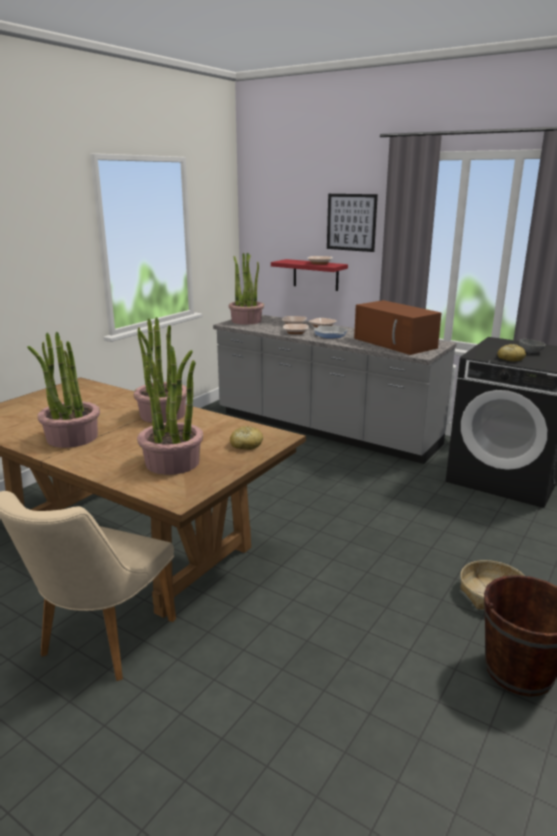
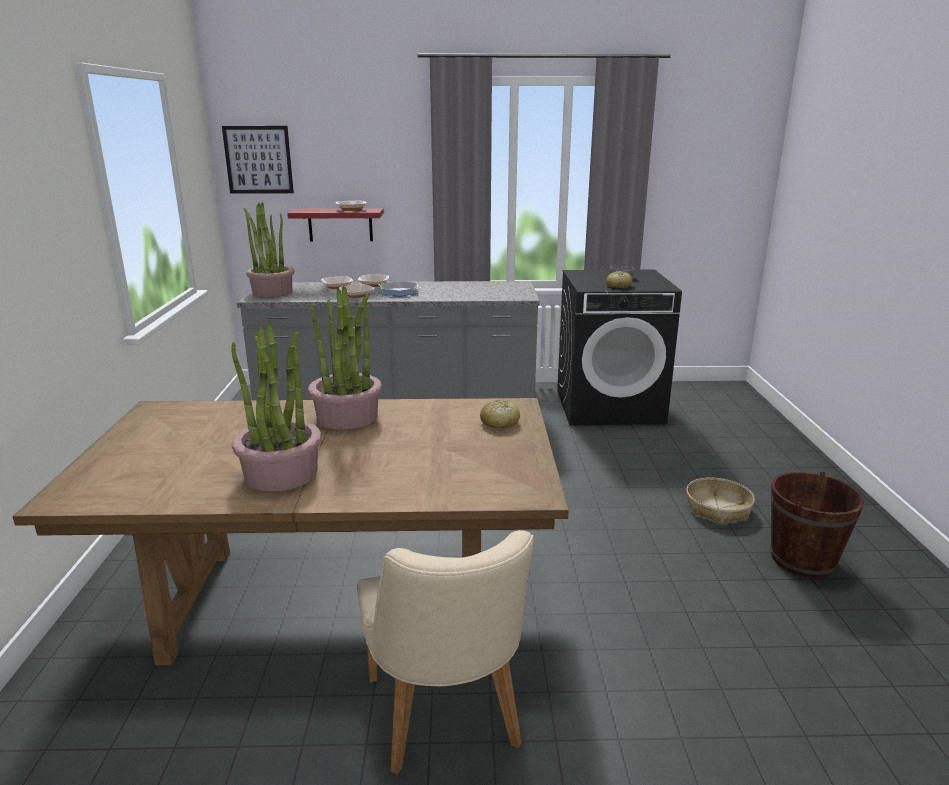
camera: 35 degrees left, 0 degrees up
potted plant [137,346,203,475] -> none
picture [327,194,378,252] -> picture moved to [222,126,294,194]
brown microwave [354,300,441,355] -> none

